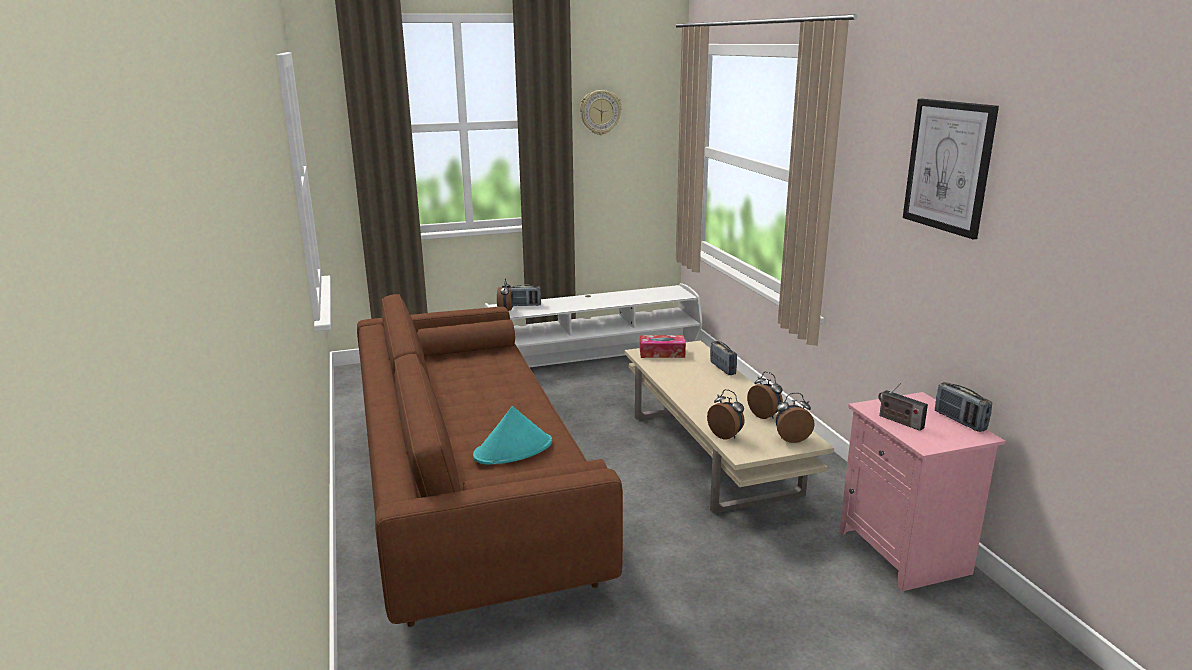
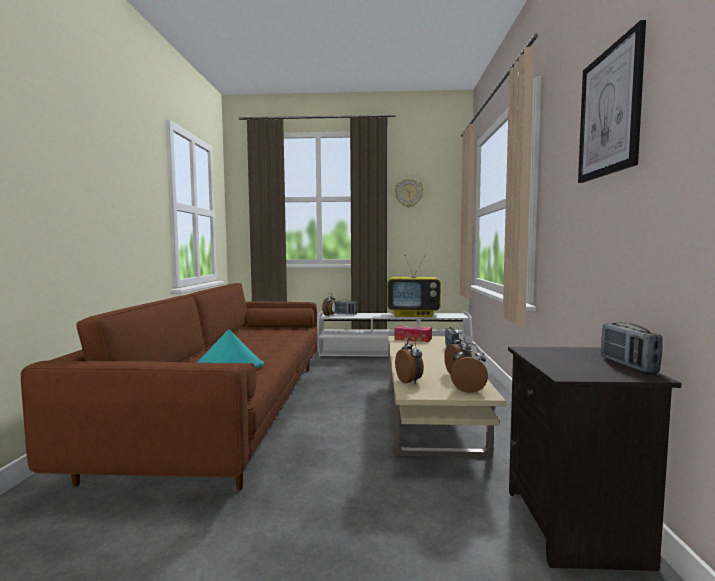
camera: 20 degrees right, 15 degrees down
pink nightstand [840,392,1005,591] -> black nightstand [508,347,682,571]
radio [878,383,928,431] -> none
none -> television [387,255,441,317]

